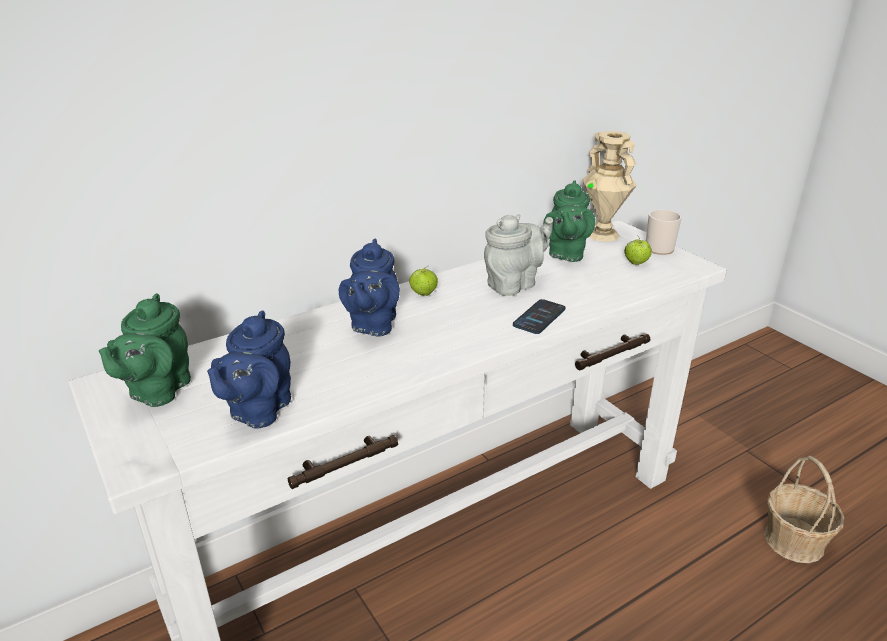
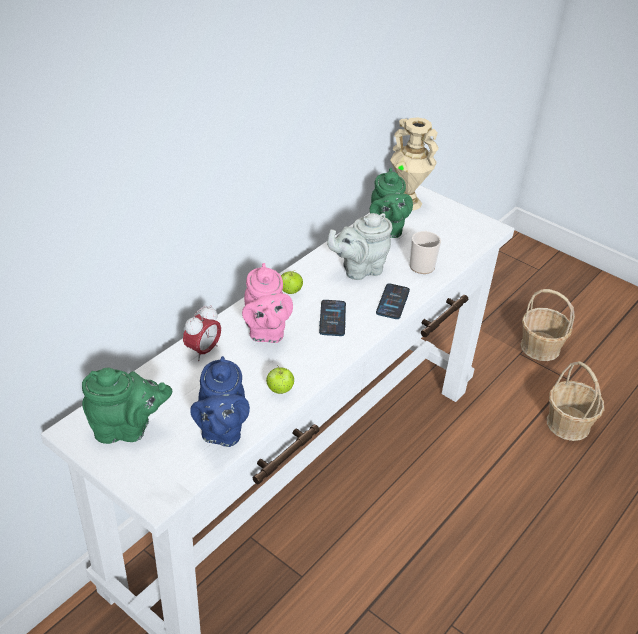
camera: 20 degrees left, 10 degrees up
green teapot [99,294,191,407] -> green teapot turned 90 degrees counterclockwise [82,368,172,444]
blue teapot [339,239,400,337] -> pink teapot [242,263,293,343]
grey teapot [484,214,553,296] -> grey teapot turned 150 degrees counterclockwise [327,213,392,280]
apple [625,235,652,265] -> apple moved to [266,366,294,394]
mug [646,209,682,255] -> mug moved to [409,231,441,274]
none -> alarm clock [183,305,221,361]
none -> phone [319,300,346,336]
none -> basket [520,289,575,361]

